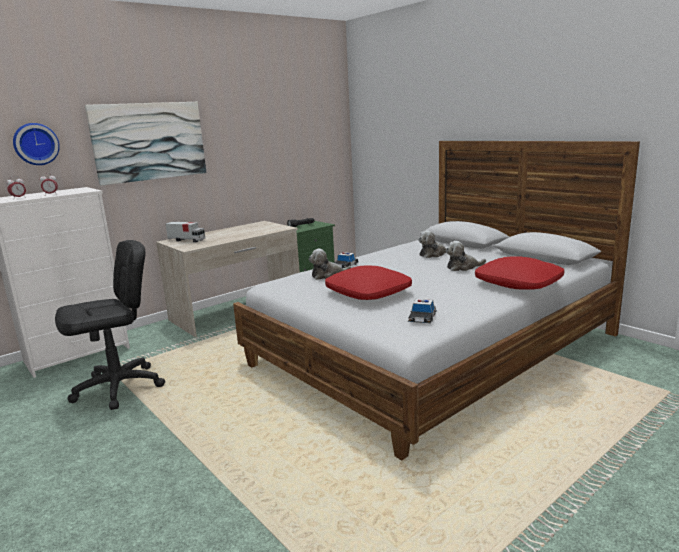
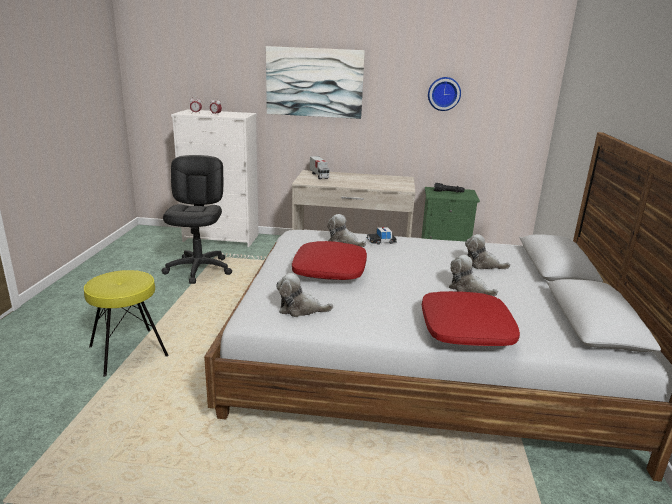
camera: 45 degrees right, 5 degrees up
wall clock [13,123,60,165] -> wall clock moved to [428,77,461,111]
black office chair [55,240,165,410] -> black office chair turned 105 degrees counterclockwise [162,155,232,284]
toy car [408,299,437,323] -> plush toy [276,273,334,317]
none -> yellow stool [84,270,169,377]

